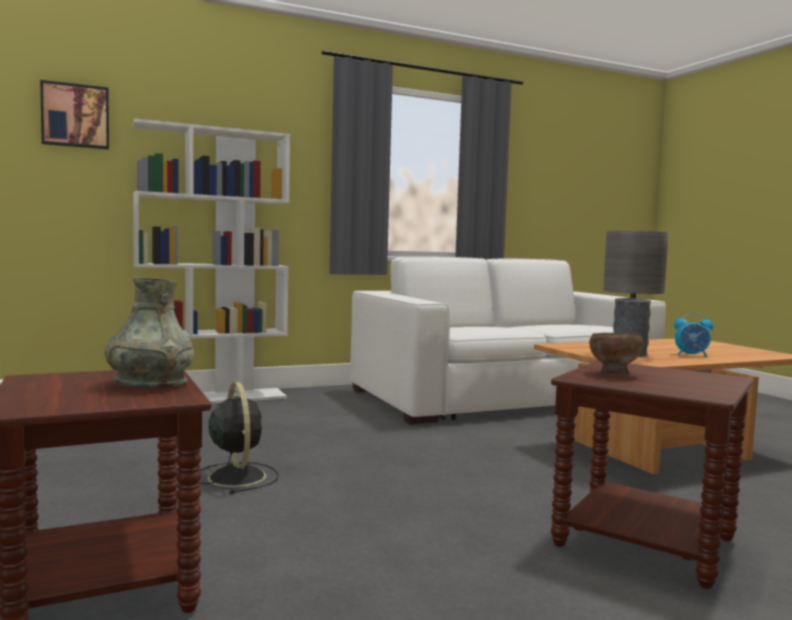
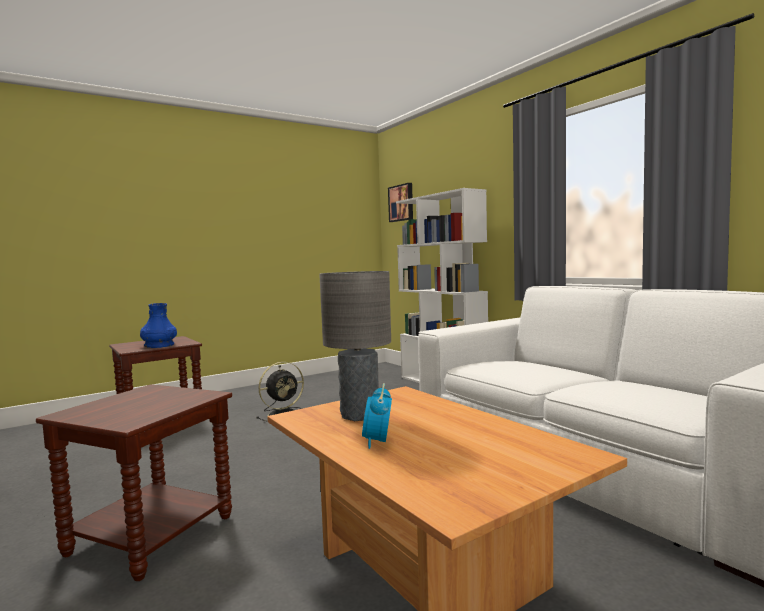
camera: 80 degrees right, 0 degrees up
grey vase [105,277,194,389] -> blue vase [140,303,177,348]
brown bowl [589,333,643,374] -> none

